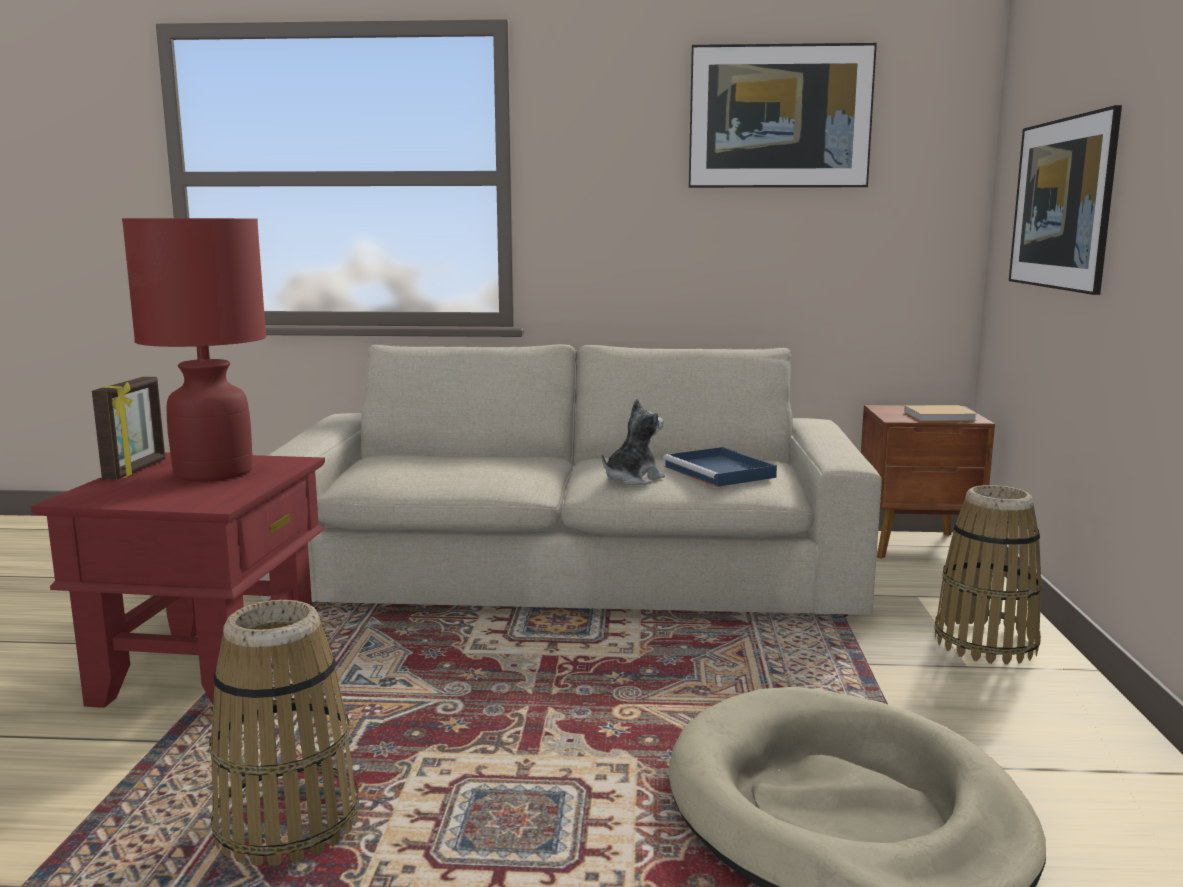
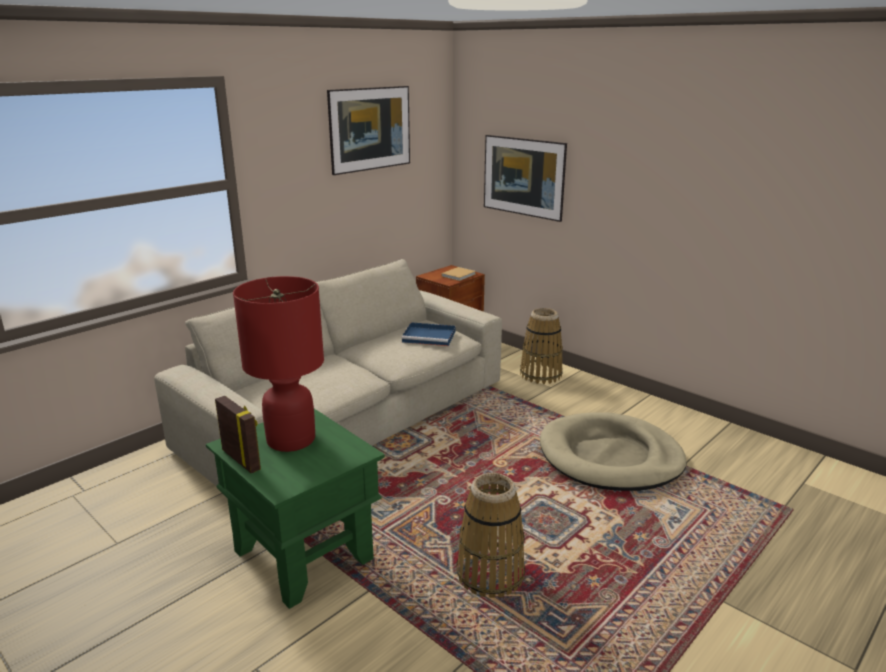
camera: 50 degrees left, 10 degrees up
red side table [30,452,325,709] -> green side table [206,409,385,609]
plush toy [602,399,665,485] -> none

